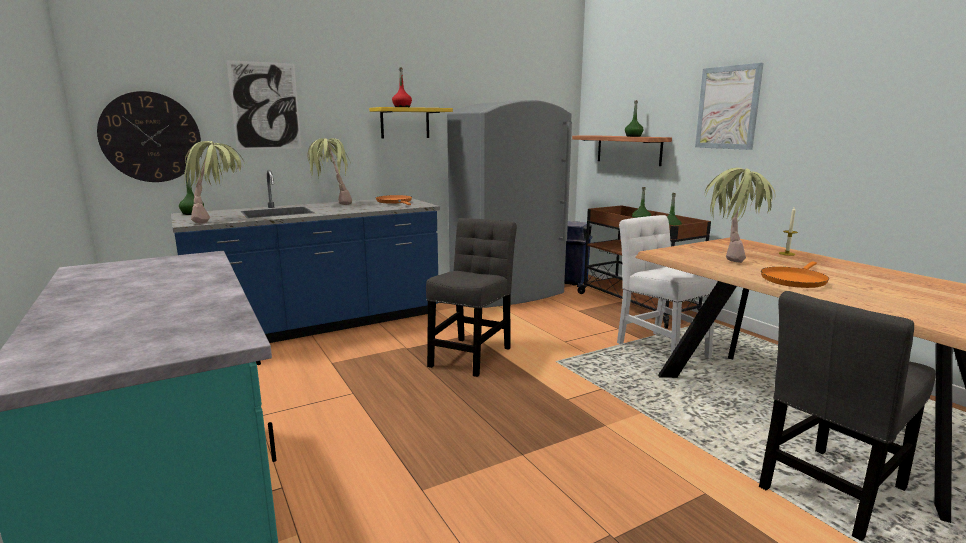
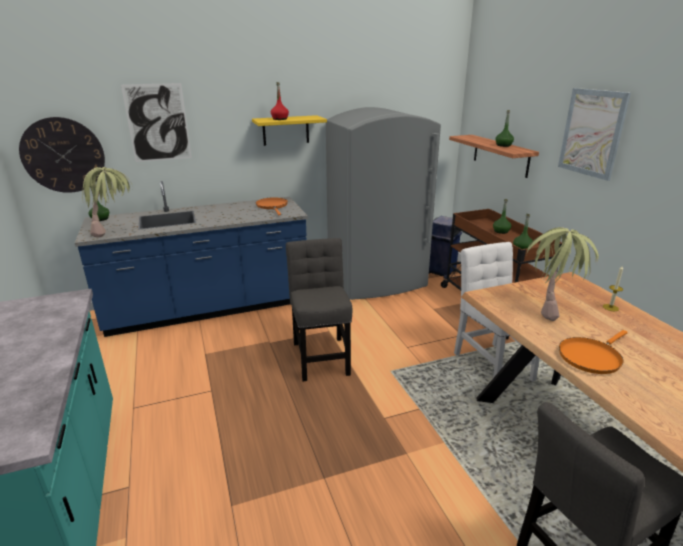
camera: 10 degrees right, 10 degrees up
potted plant [307,138,352,205] -> none
grey chair [426,218,517,377] -> grey chair turned 45 degrees counterclockwise [286,238,352,381]

